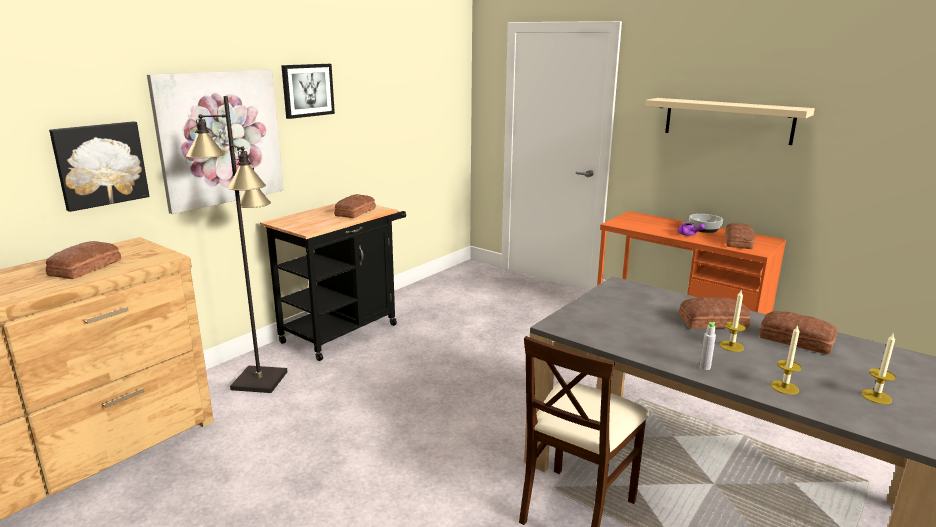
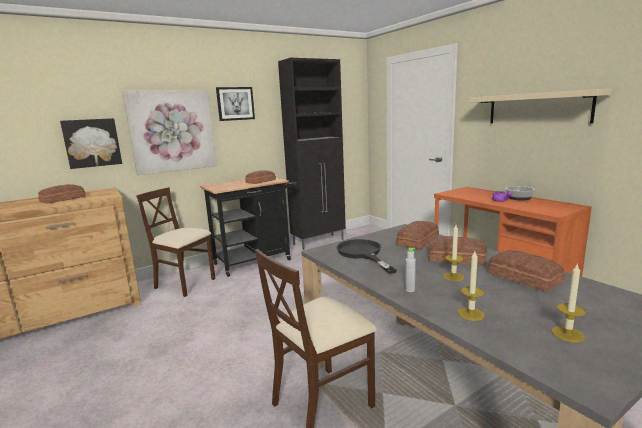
camera: 20 degrees right, 5 degrees down
black floor lamp [186,96,287,393] -> beige chair [136,187,216,297]
bread [725,223,755,249] -> bread moved to [396,221,439,249]
none -> black cabinet [278,58,346,250]
none -> black frying pan [337,239,397,274]

